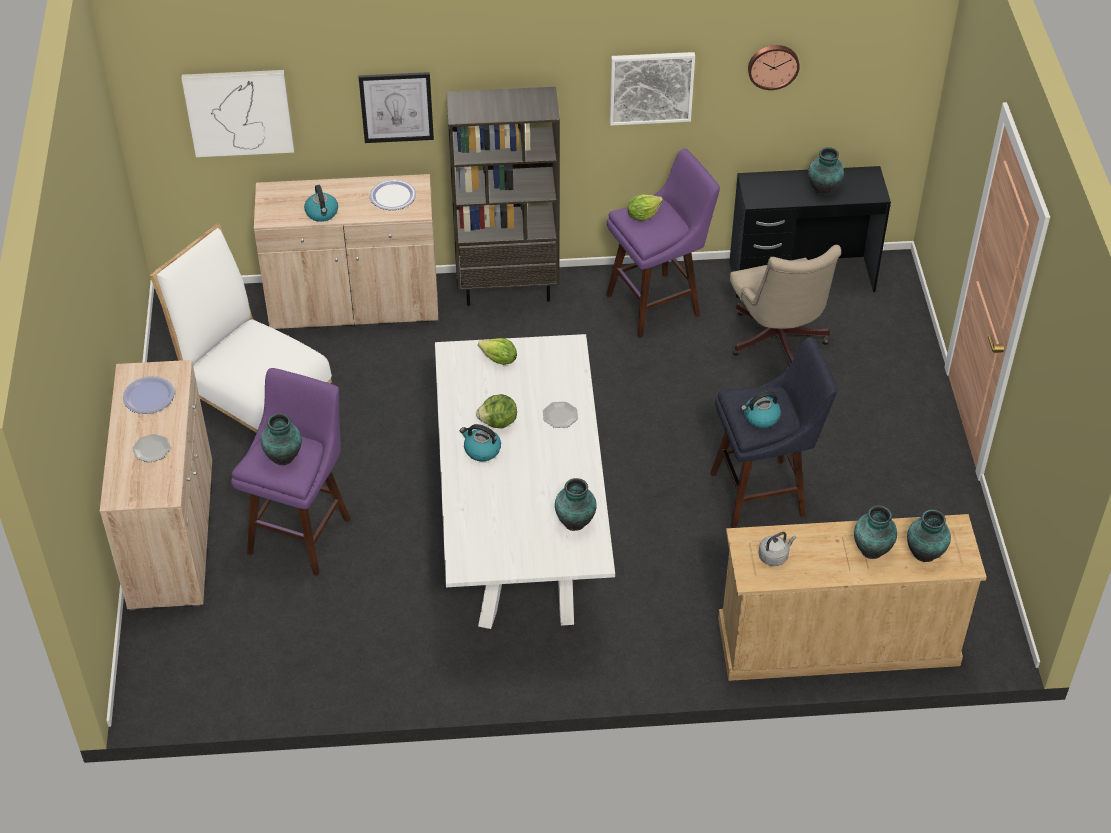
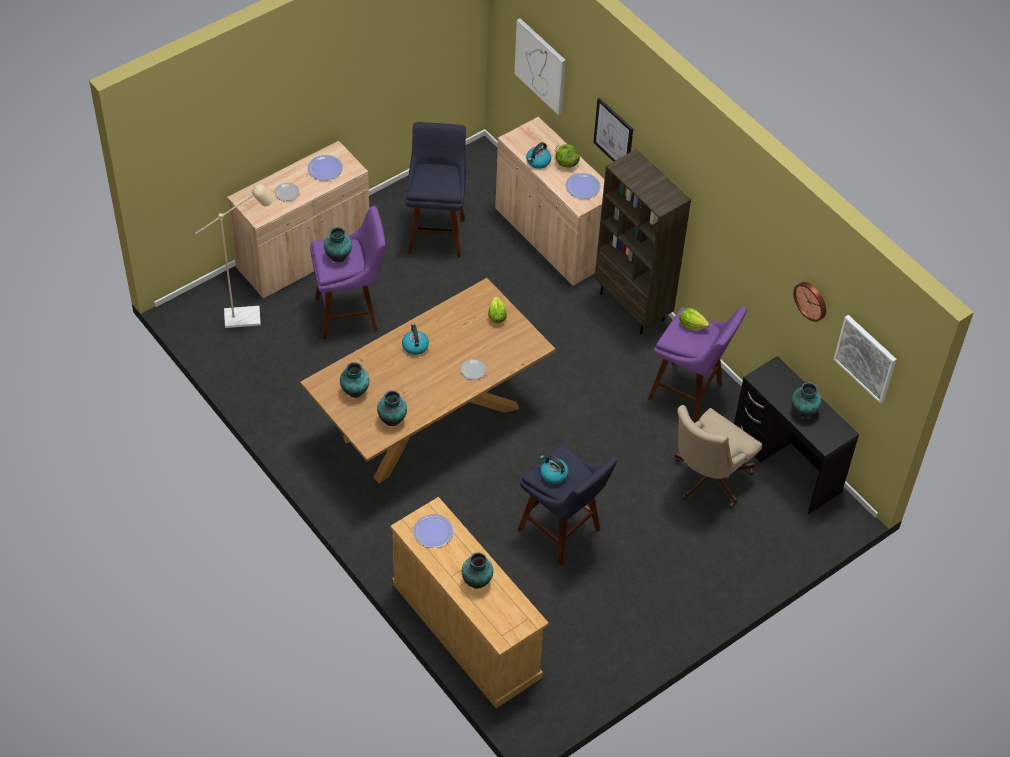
camera: 55 degrees right, 5 degrees up
white chair [150,223,332,433] -> blue stool [405,122,466,258]
white dining table [435,334,615,629] -> brown dining table [300,278,556,483]
lettuce [476,394,517,429] -> lettuce moved to [555,144,580,168]
picture [610,52,695,126] -> picture moved to [834,315,897,403]
grey kettle [758,532,796,566] -> plate [413,514,453,548]
vase [907,509,951,562] -> vase moved to [340,362,369,398]
none -> beige floor lamp [195,184,275,328]

